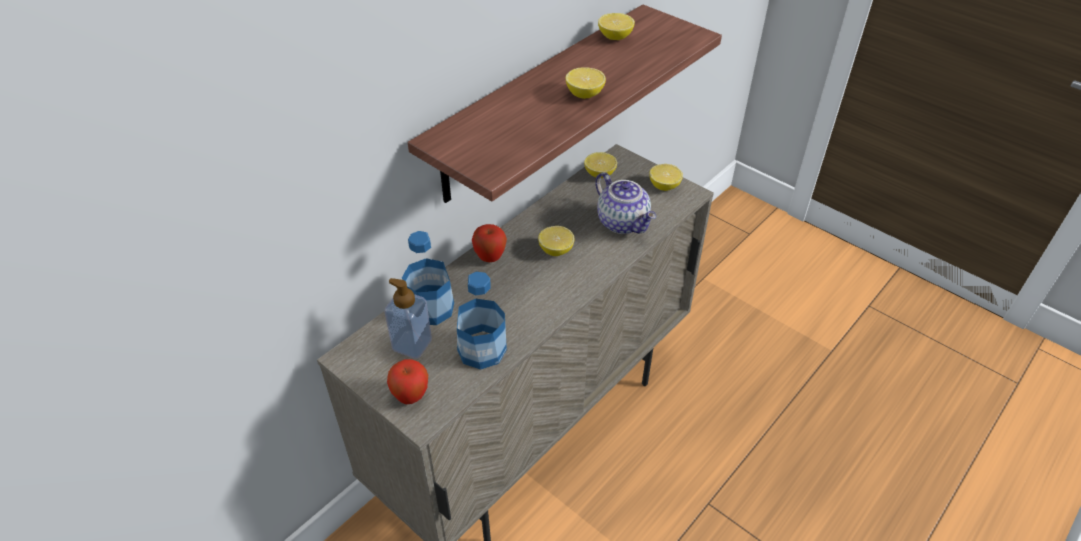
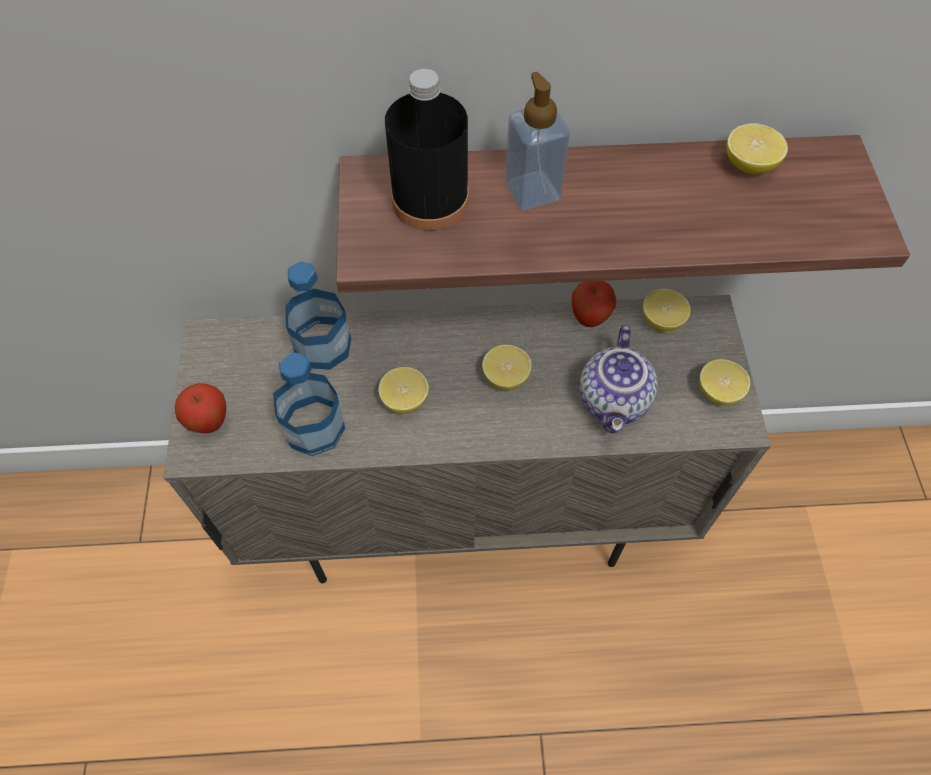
camera: 45 degrees right, 15 degrees up
soap dispenser [384,278,432,359] -> soap dispenser moved to [505,72,570,211]
apple [472,224,507,262] -> apple moved to [571,281,616,327]
lemon [566,67,606,99] -> lemon moved to [378,367,429,413]
none -> black bottle [385,69,469,231]

